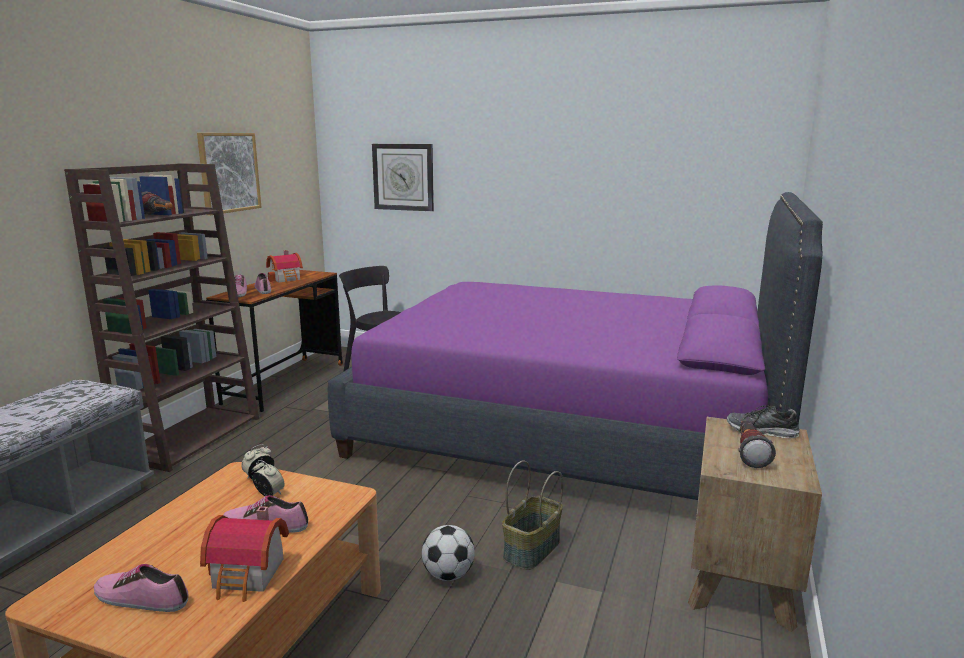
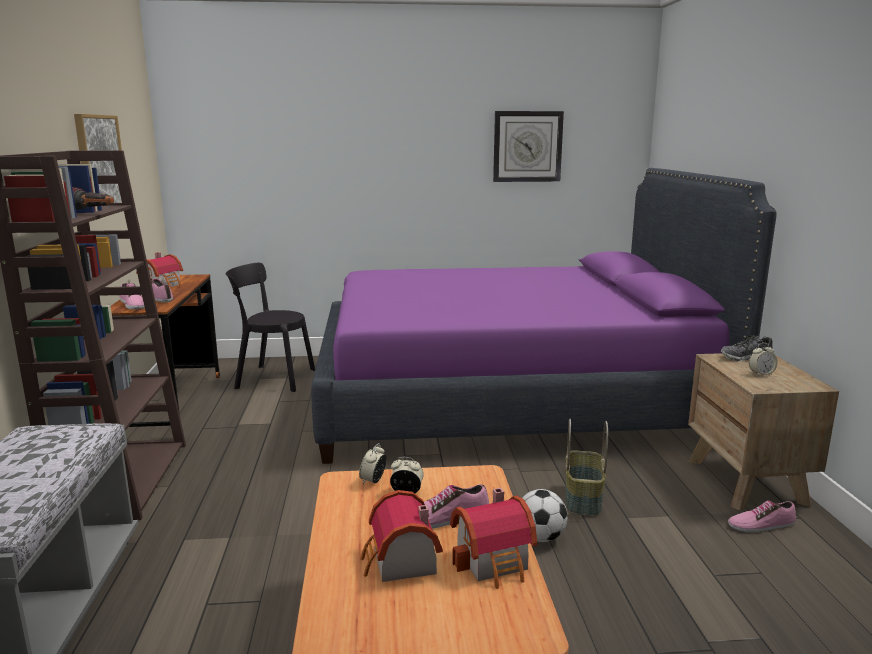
camera: 25 degrees left, 0 degrees up
shoe [94,564,188,612] -> shoe moved to [728,500,796,532]
wall clock [372,144,434,211] -> wall clock moved to [493,111,564,182]
flashlight [738,421,776,468] -> alarm clock [749,343,778,376]
none -> toy house [360,490,443,582]

